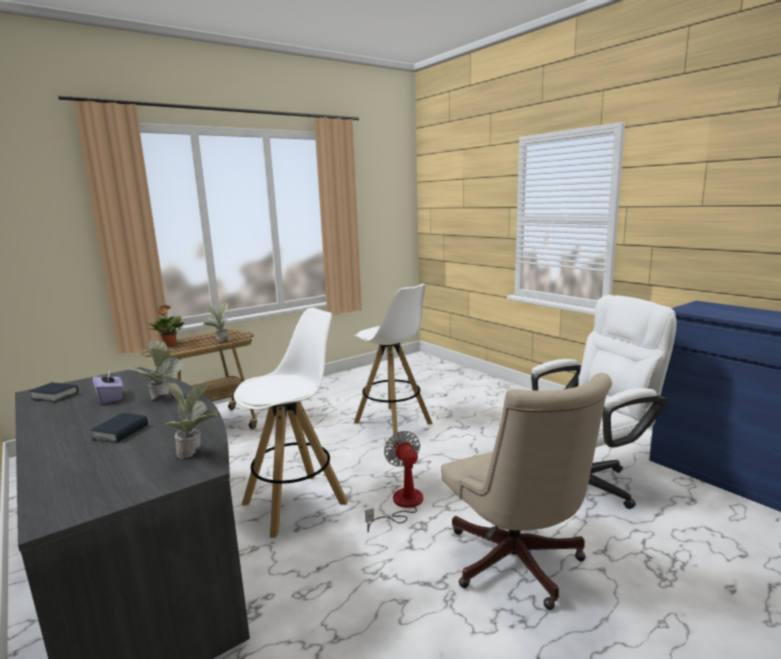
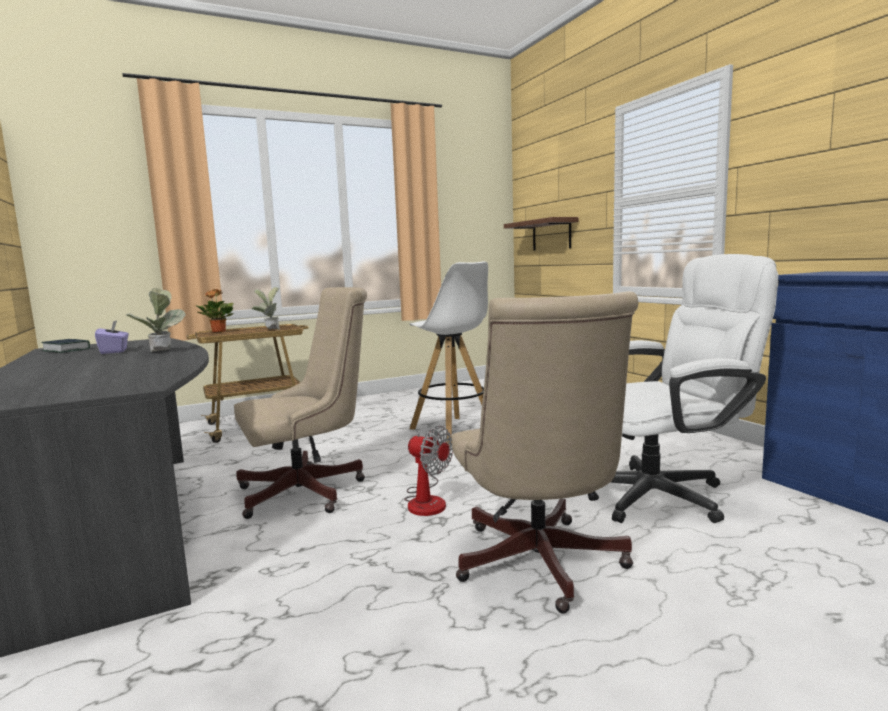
camera: 10 degrees right, 5 degrees down
book [91,413,148,443] -> none
potted plant [164,382,218,459] -> none
white stool [234,308,348,538] -> beige office chair [234,287,367,519]
fan [365,431,423,532] -> fan turned 135 degrees clockwise [404,426,453,516]
none -> brown shelf [504,217,579,251]

